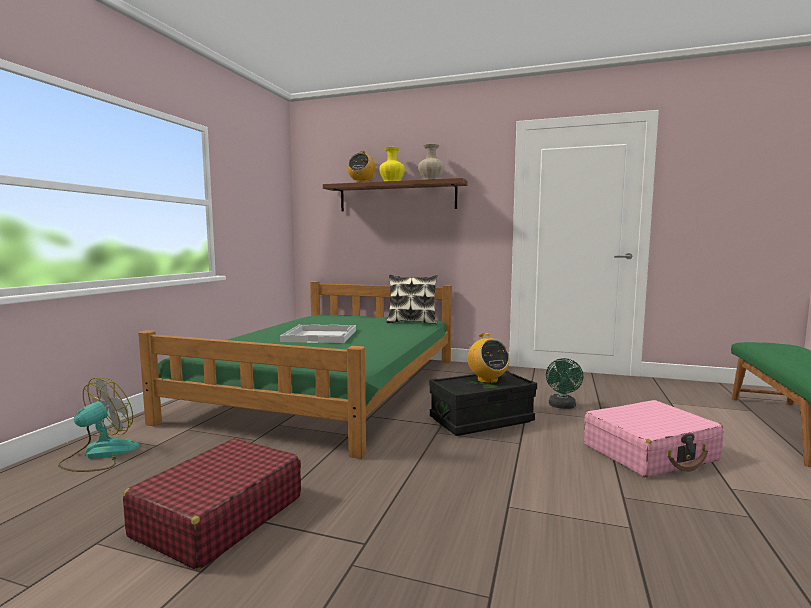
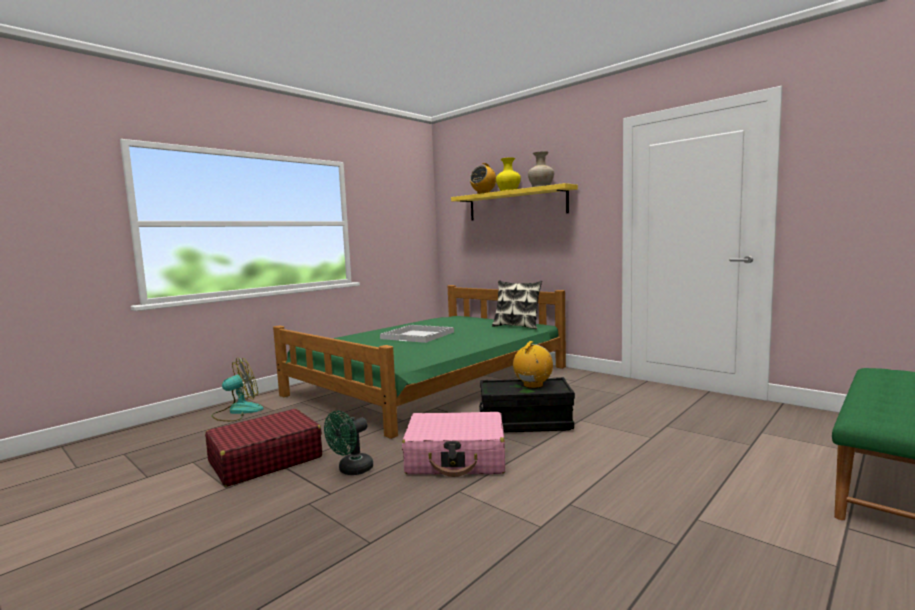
camera: 25 degrees right, 0 degrees up
brown shelf [323,178,467,211] -> yellow shelf [451,183,578,220]
radio [467,333,509,383] -> radio turned 150 degrees counterclockwise [513,341,553,388]
green fan [546,358,583,409] -> green fan moved to [324,411,373,475]
pink suitcase [584,400,724,477] -> pink suitcase moved to [402,412,505,477]

